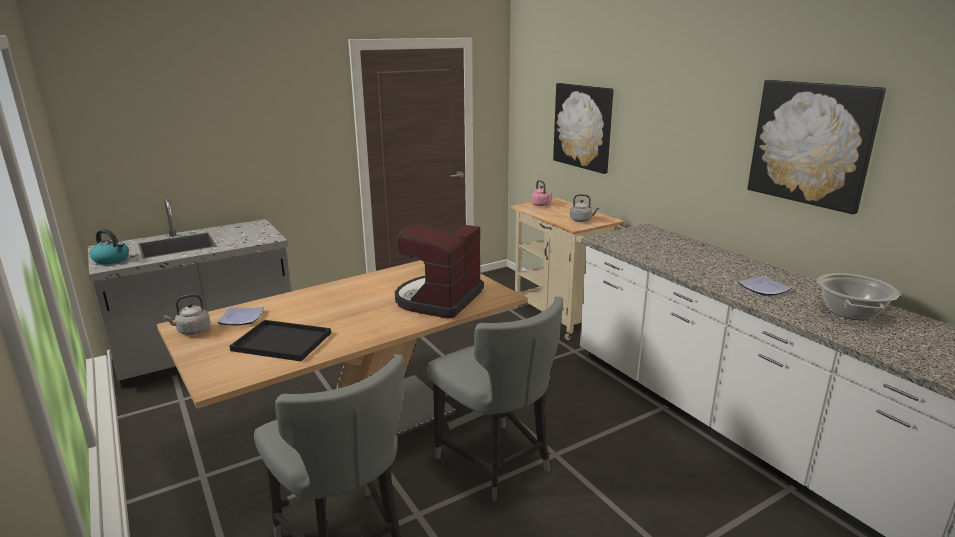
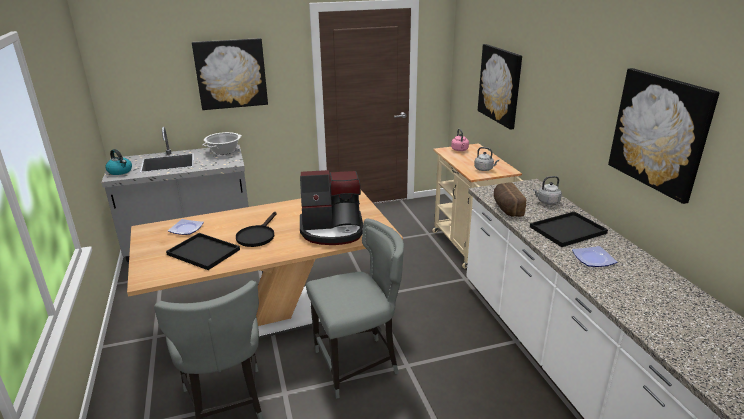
camera: 15 degrees right, 5 degrees up
grey kettle [163,294,210,335] -> grey kettle moved to [533,176,562,205]
coffee machine [395,223,484,319] -> coffee machine turned 135 degrees counterclockwise [300,170,363,245]
grey chair [427,297,563,501] -> grey chair turned 90 degrees counterclockwise [306,218,404,399]
cooking pot [817,273,899,320] -> cooking pot moved to [202,132,242,155]
none -> picture [192,38,268,110]
none -> black frying pan [236,212,277,247]
none -> bread [494,182,526,217]
none -> black tray [530,211,608,247]

